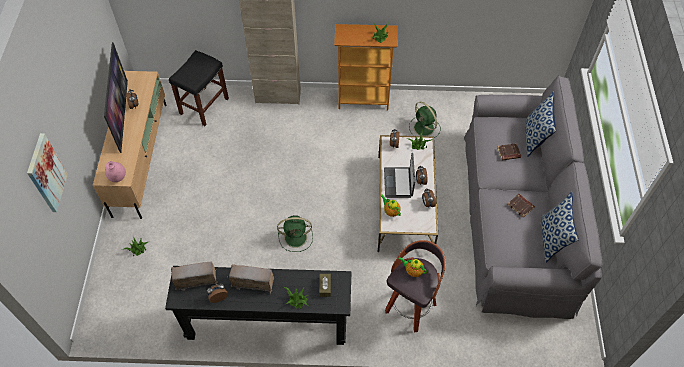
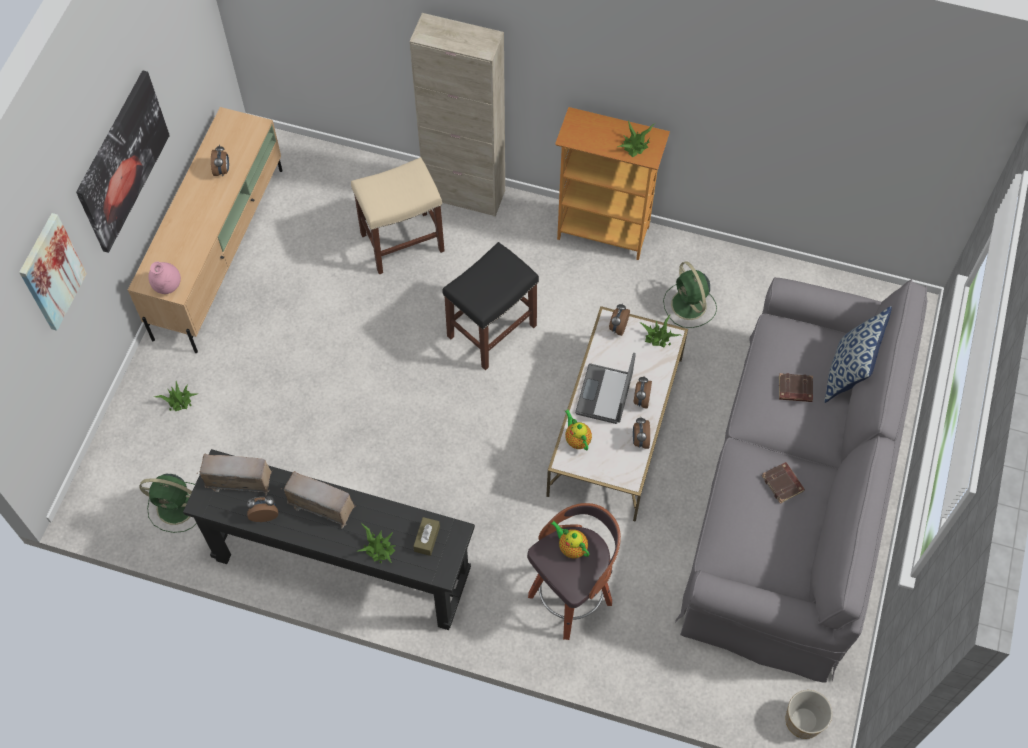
camera: 15 degrees right, 5 degrees up
television [104,42,128,153] -> none
black stool [169,50,229,126] -> black stool moved to [442,242,539,370]
green fan [277,215,313,252] -> green fan moved to [139,474,197,533]
pillow [541,192,579,263] -> none
none -> picture [76,70,170,253]
none -> beige stool [351,157,445,274]
none -> planter [785,690,832,739]

